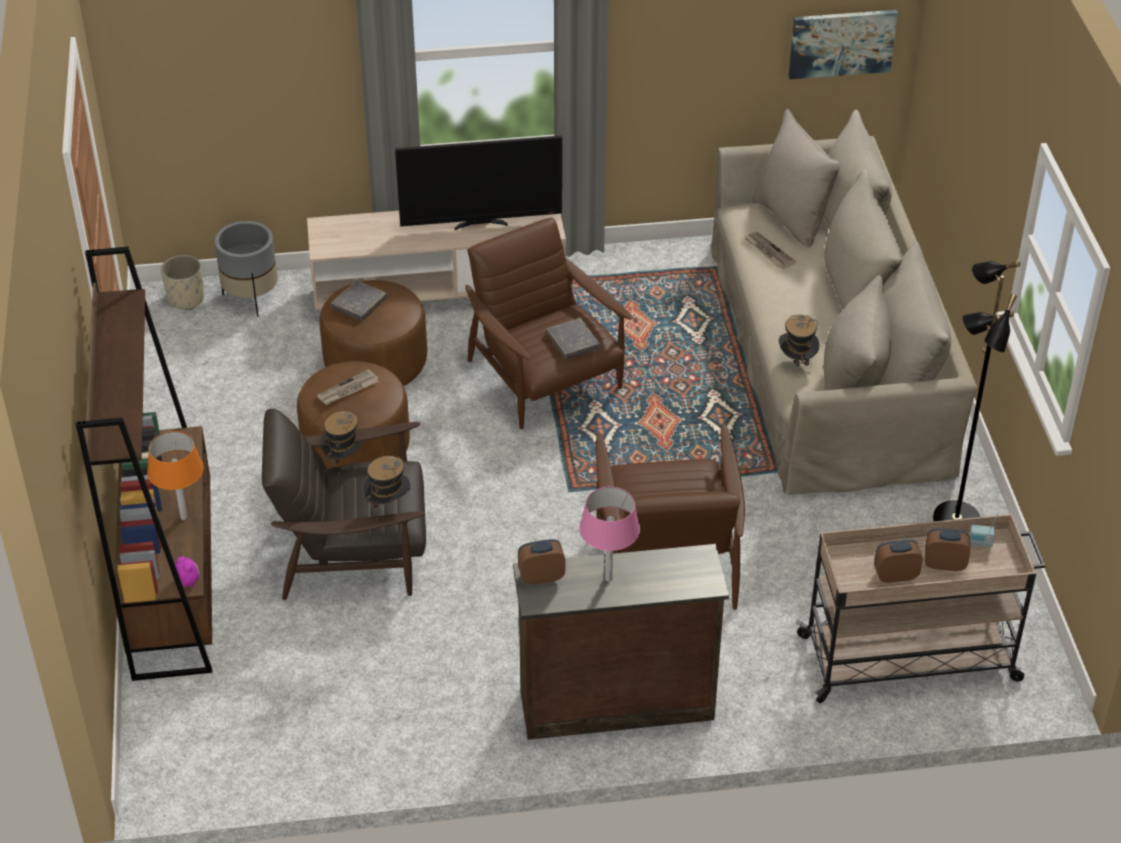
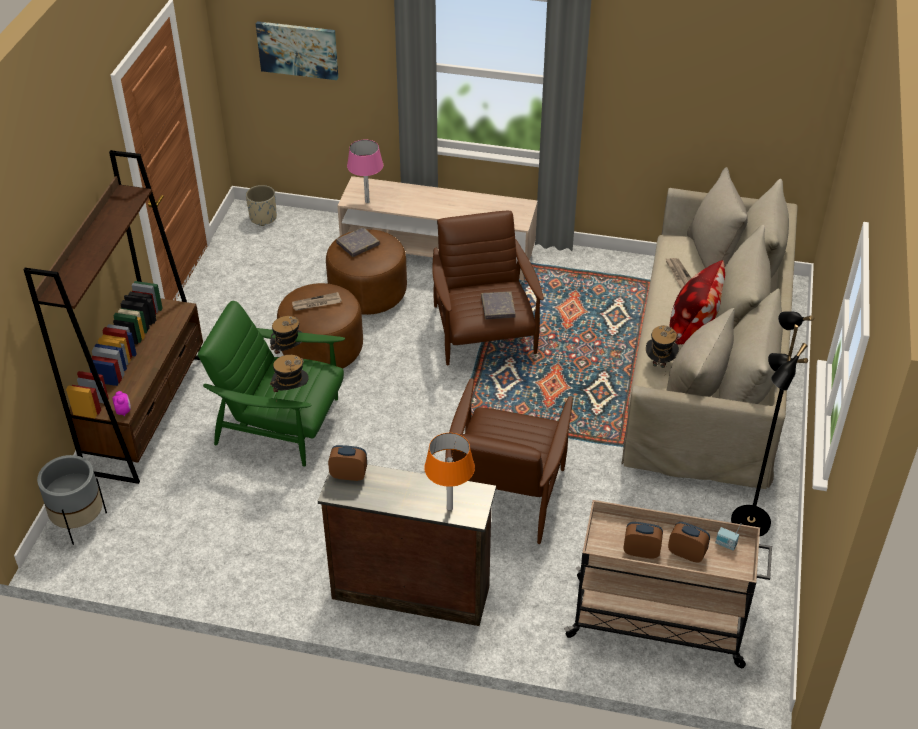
camera: 20 degrees right, 0 degrees up
orange table lamp [147,431,204,521] -> orange table lamp moved to [424,433,475,511]
grey planter [215,221,278,317] -> grey planter moved to [37,455,107,545]
brown armchair [262,409,426,600] -> green armchair [198,301,345,467]
television [395,135,562,230] -> none
pink table lamp [580,487,640,582] -> pink table lamp moved to [347,140,383,203]
picture [789,10,898,79] -> picture moved to [256,21,338,80]
none -> pillow [670,260,725,344]

